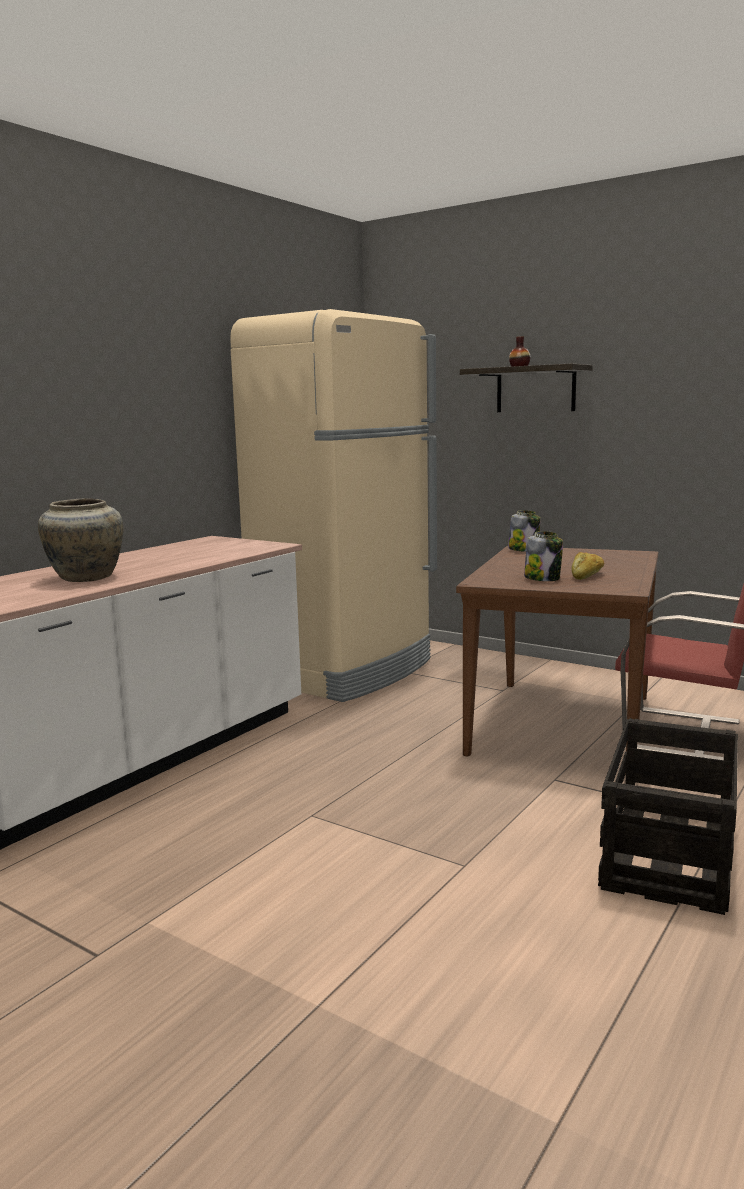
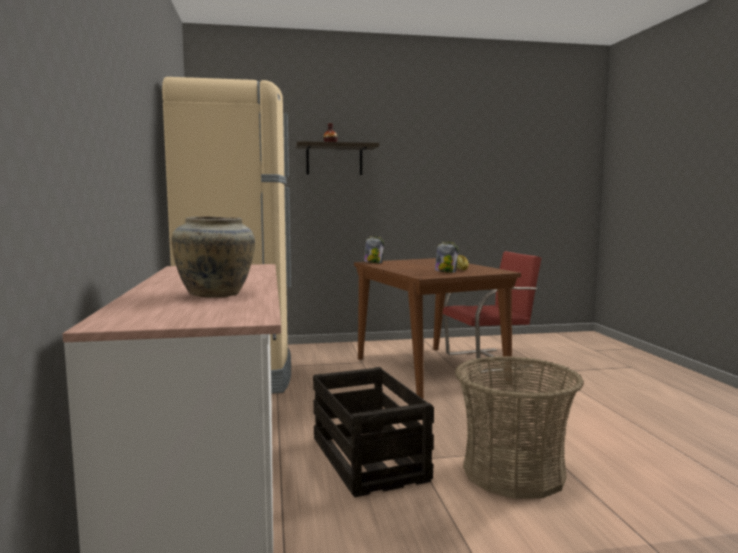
camera: 45 degrees left, 5 degrees down
crate [598,718,738,915] -> crate moved to [313,367,434,497]
none -> basket [455,356,584,499]

